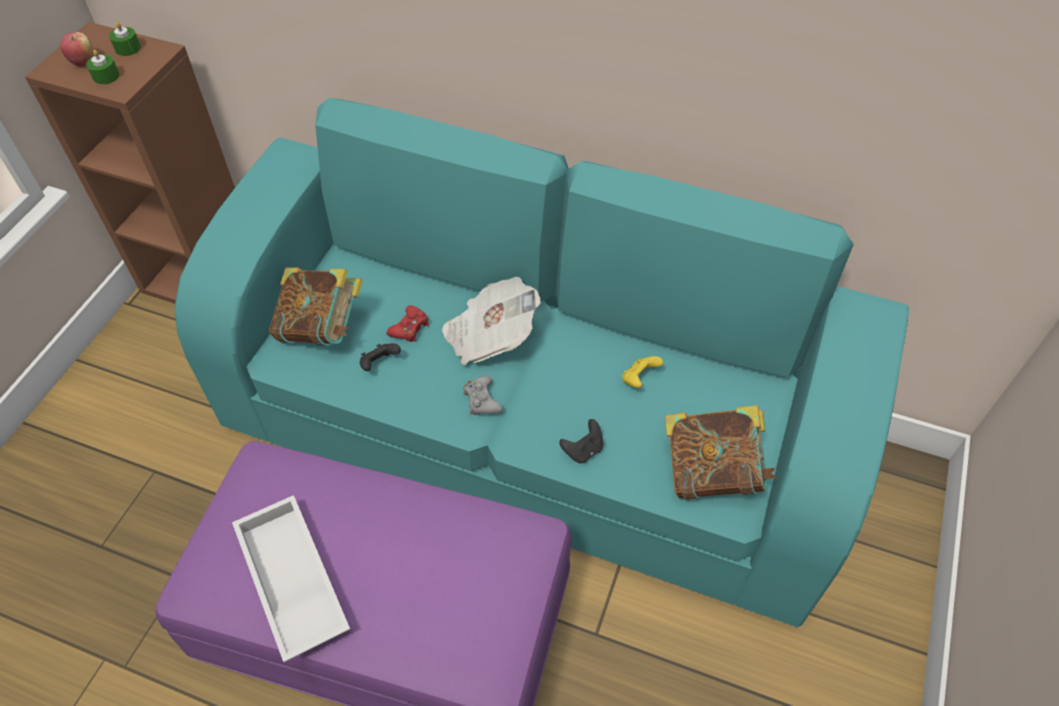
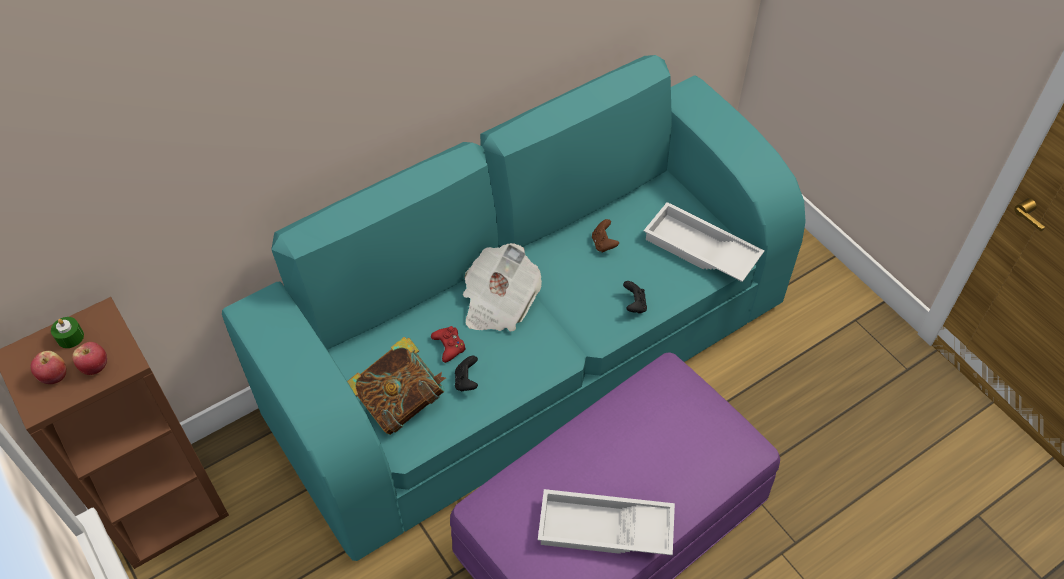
camera: 55 degrees left, 0 degrees up
green candle [86,50,119,85] -> apple [72,342,107,375]
grey game controller [463,376,503,415] -> none
yellow game controller [622,356,663,388] -> brown game controller [592,219,619,253]
book [665,405,776,500] -> white tray [644,202,765,282]

